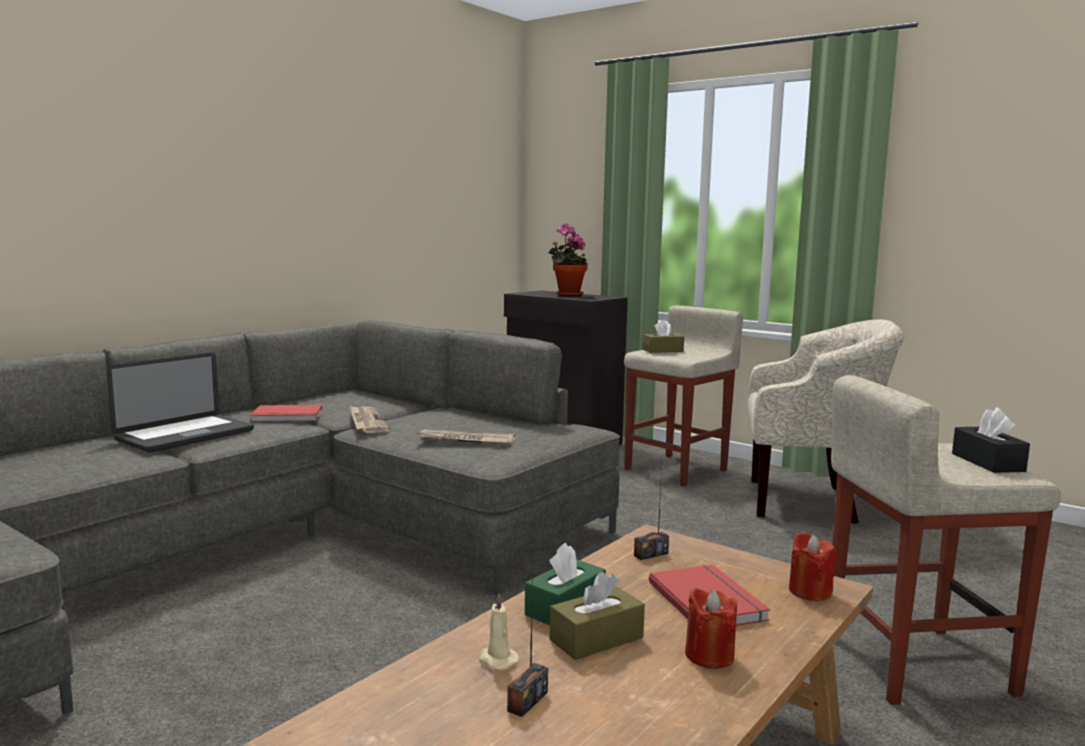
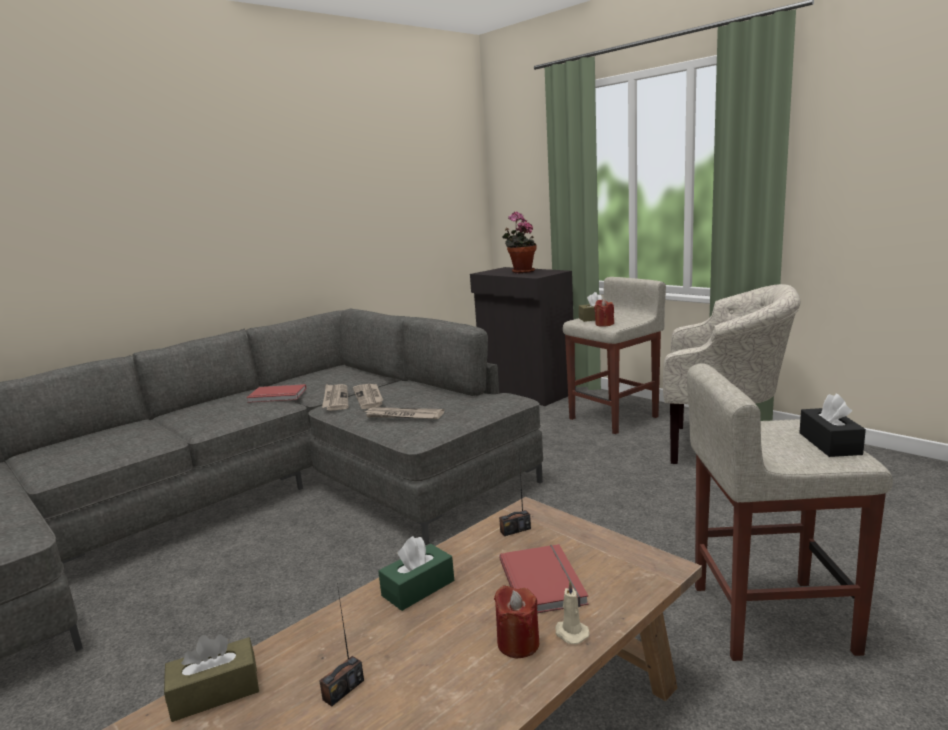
camera: 10 degrees right, 5 degrees up
laptop [107,353,254,452] -> none
beige candle [479,593,519,670] -> beige candle moved to [555,581,590,644]
brown tissue box [549,572,645,660] -> brown tissue box moved to [164,634,259,722]
red candle [789,532,836,601] -> red candle moved to [594,299,614,327]
none -> newspaper [353,384,383,409]

